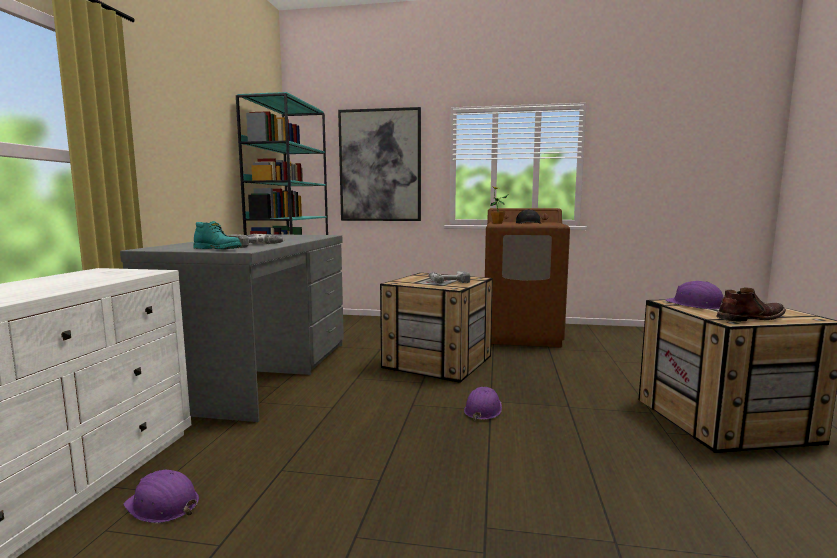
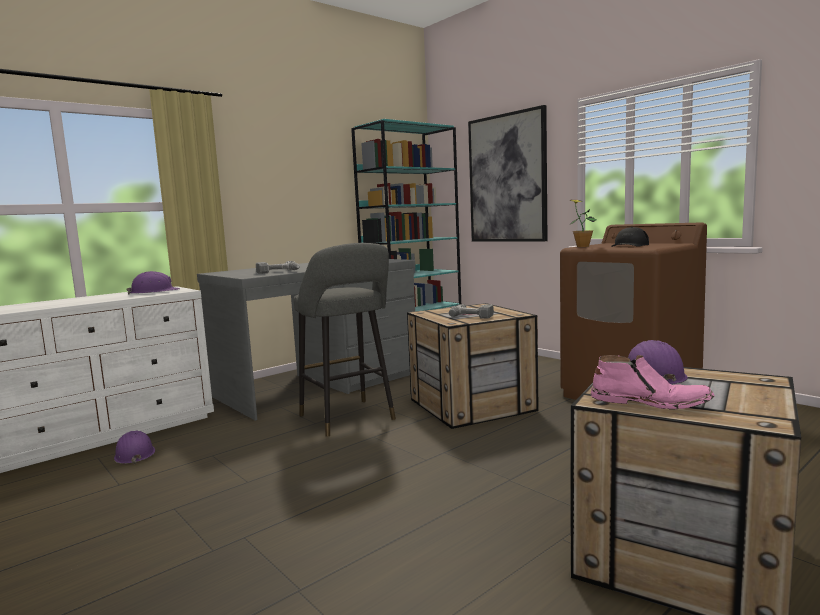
camera: 40 degrees right, 0 degrees up
turquoise boot [193,221,242,249] -> none
purple hard hat [464,387,502,421] -> purple hard hat moved to [126,271,180,294]
brown boot [716,287,786,322] -> pink boot [591,355,715,409]
none -> grey stool [294,243,396,437]

